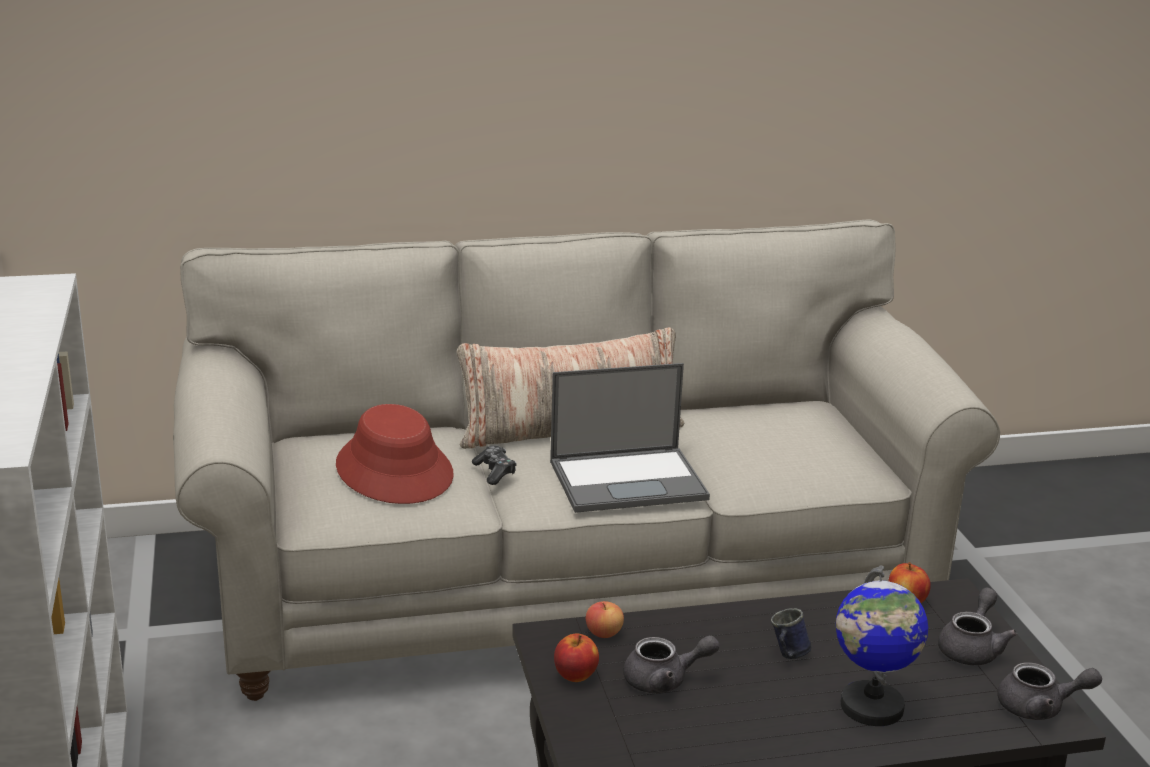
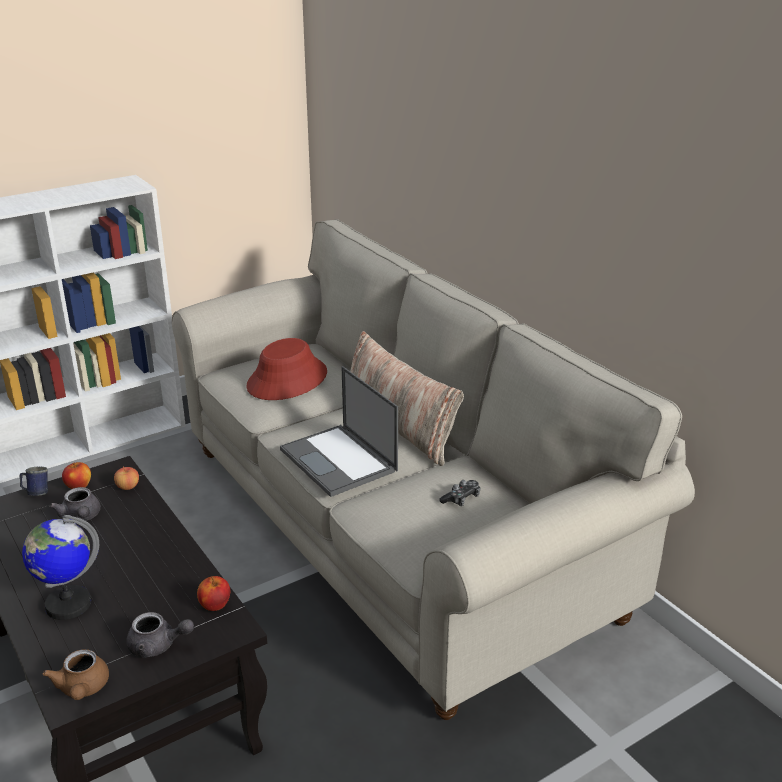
camera: 70 degrees right, 5 degrees up
game controller [472,445,517,485] -> game controller moved to [439,480,481,506]
blue mug [771,608,811,659] -> blue mug moved to [19,467,48,496]
grey teapot [997,663,1102,720] -> brown teapot [43,649,109,700]

